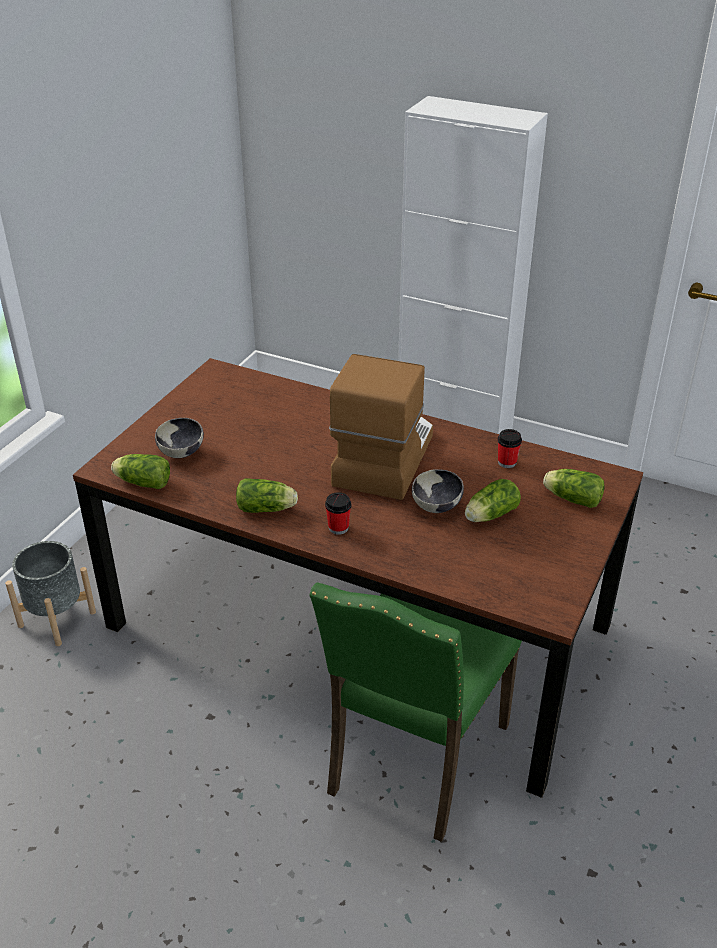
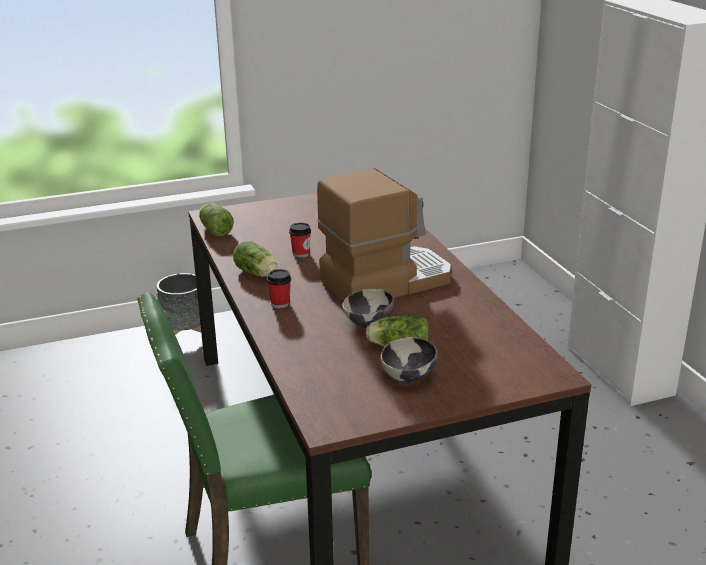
camera: 45 degrees right, 10 degrees down
bowl [155,418,204,458] -> bowl moved to [380,337,438,383]
cup [497,429,522,468] -> cup moved to [289,222,311,258]
lettuce [543,469,605,508] -> none

